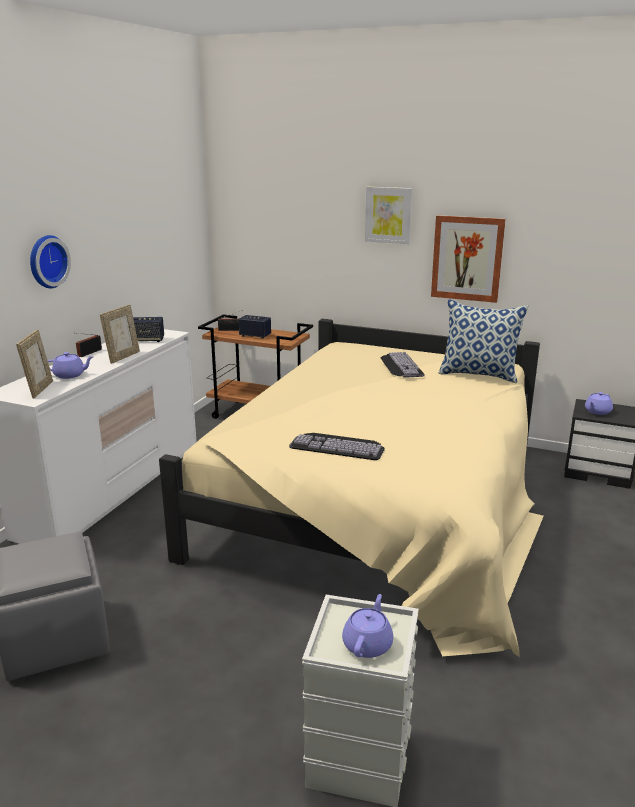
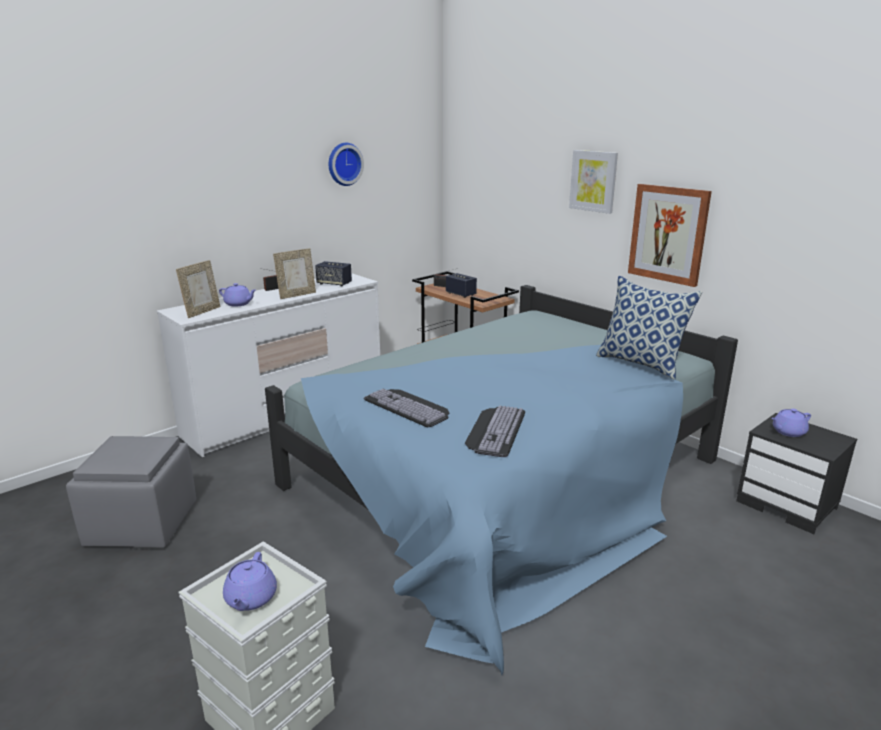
camera: 25 degrees right, 0 degrees up
wall clock [30,235,71,288] -> wall clock moved to [329,143,364,186]
beige bed [159,319,544,657] -> blue bed [265,285,738,675]
purple teapot [342,594,393,658] -> purple teapot turned 135 degrees clockwise [223,552,277,611]
keyboard [381,352,425,378] -> keyboard moved to [465,405,525,457]

